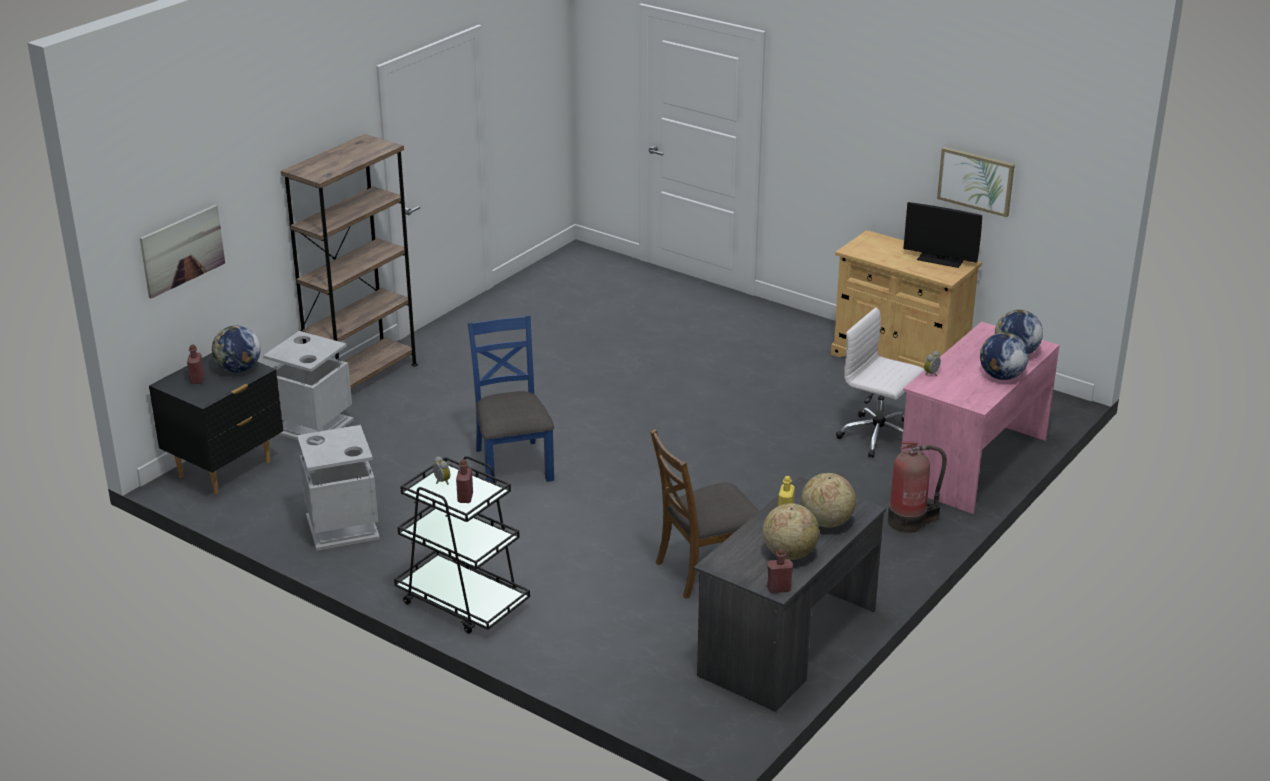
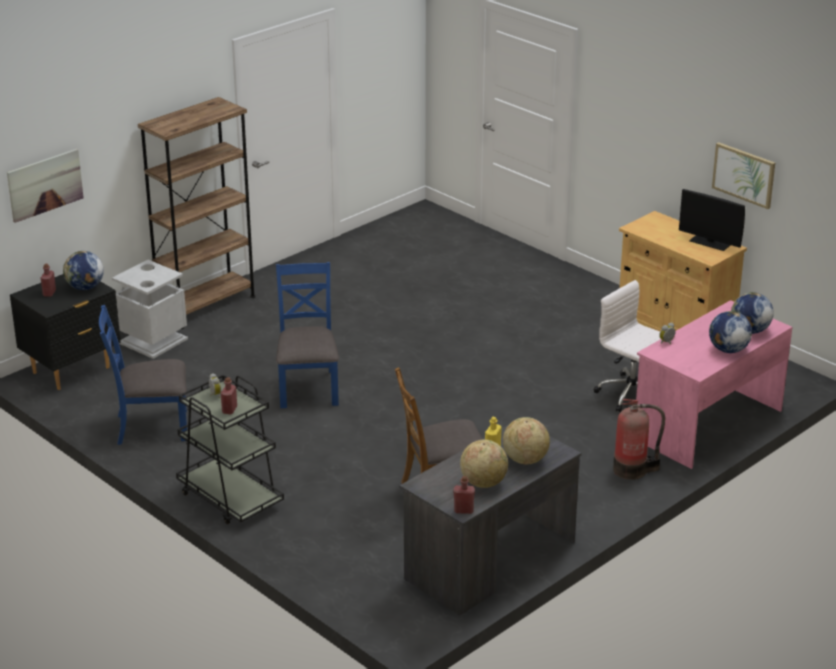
camera: 10 degrees right, 0 degrees up
grey trash can [297,425,380,551] -> blue chair [99,305,187,445]

